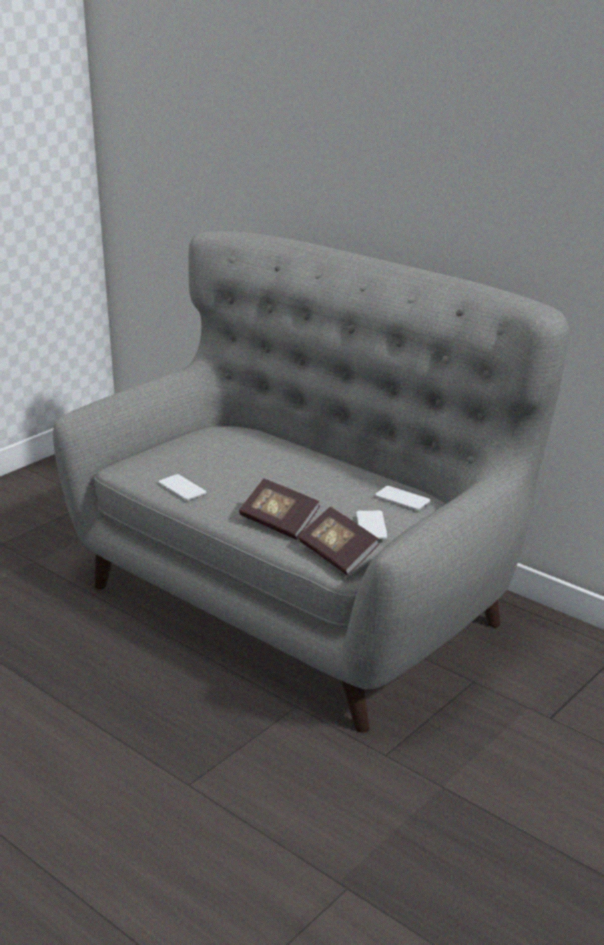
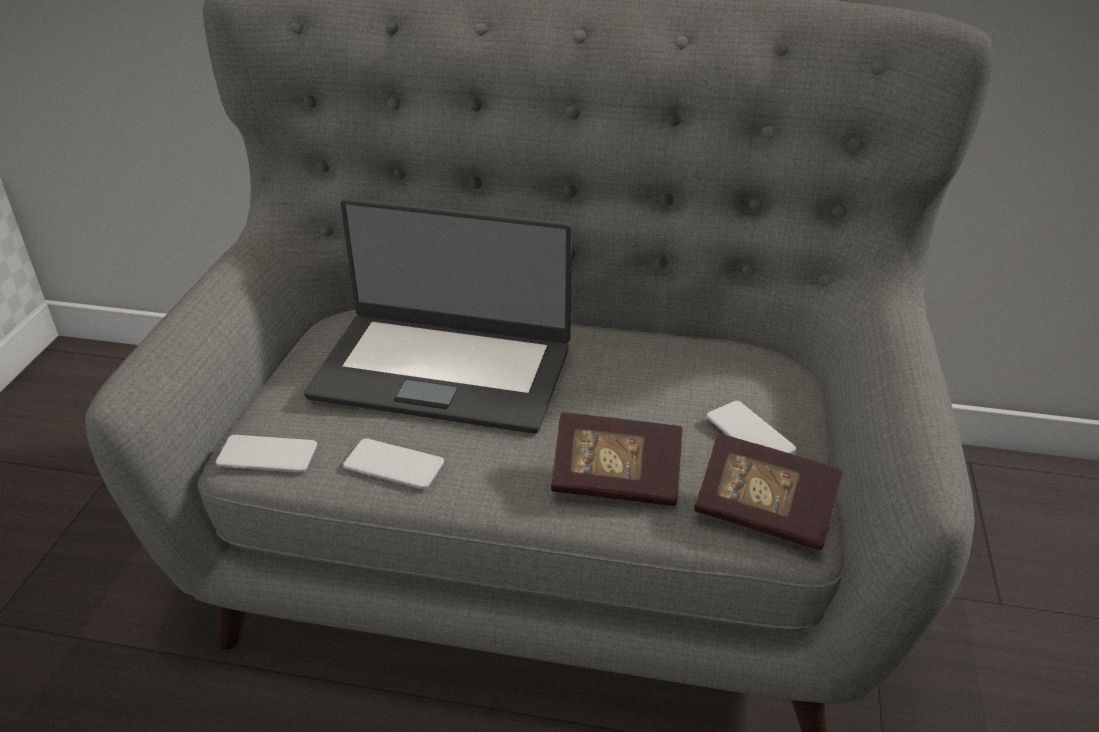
camera: 30 degrees left, 10 degrees up
phone [375,486,430,510] -> phone moved to [216,435,317,472]
none -> laptop [304,198,572,434]

